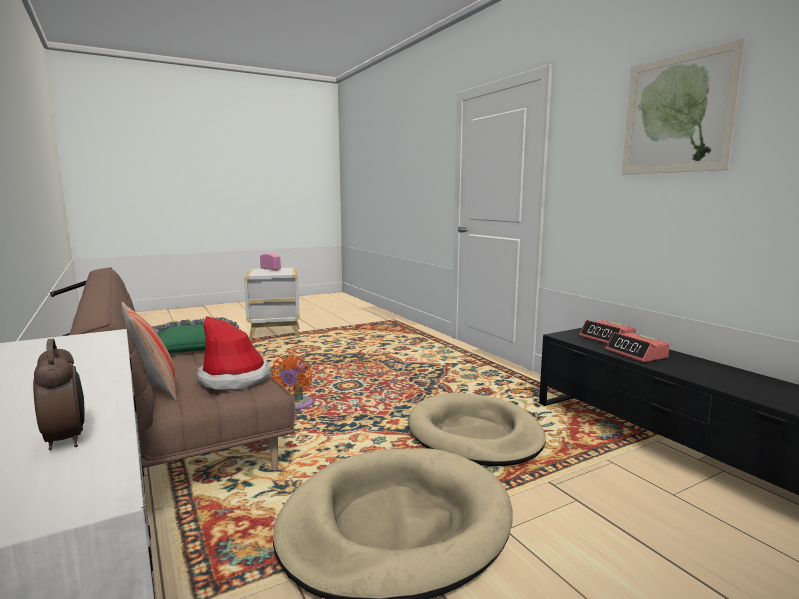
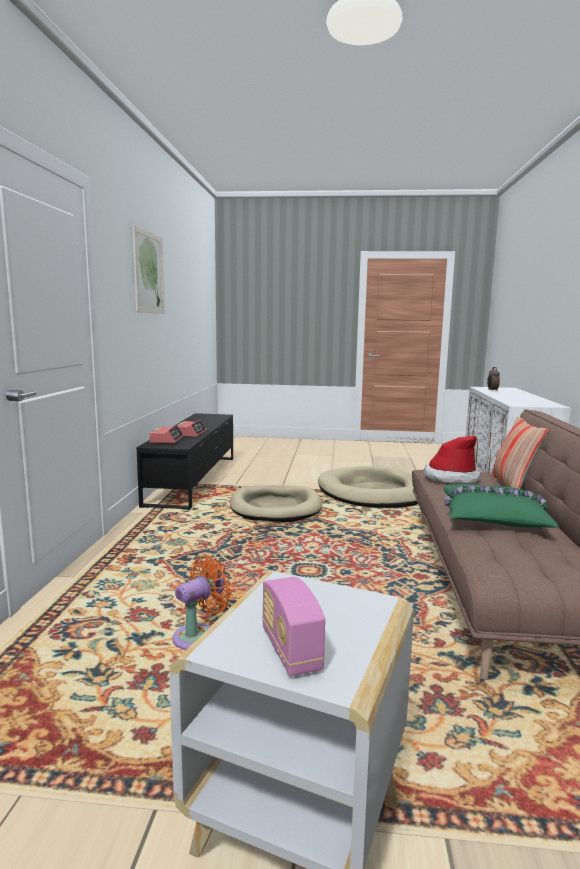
camera: 145 degrees left, 0 degrees up
orange fan [271,354,313,409] -> orange fan moved to [172,555,232,650]

